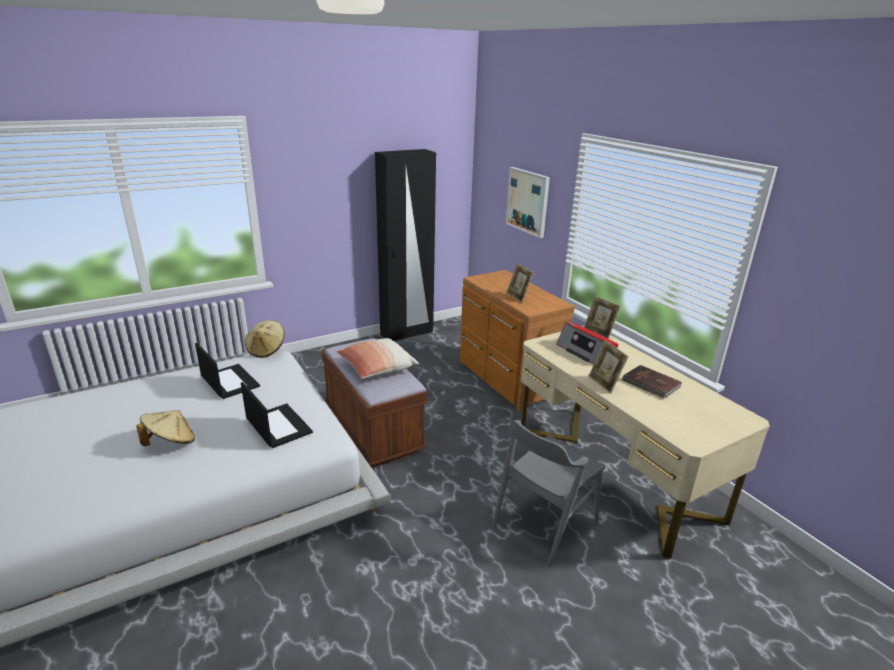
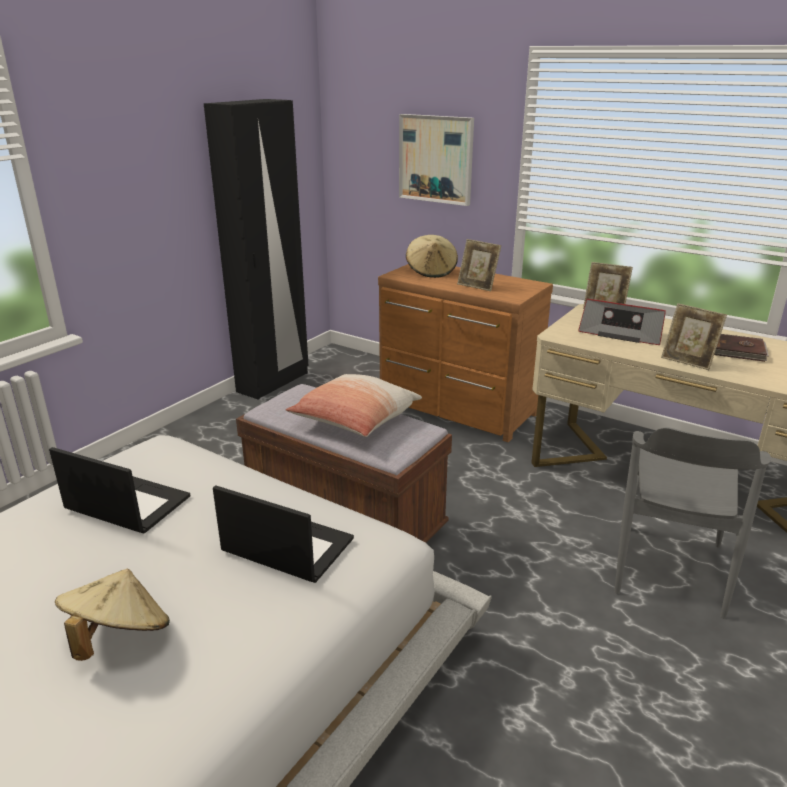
camera: 25 degrees left, 0 degrees up
beige hat [245,320,285,358] -> beige hat moved to [406,235,458,278]

